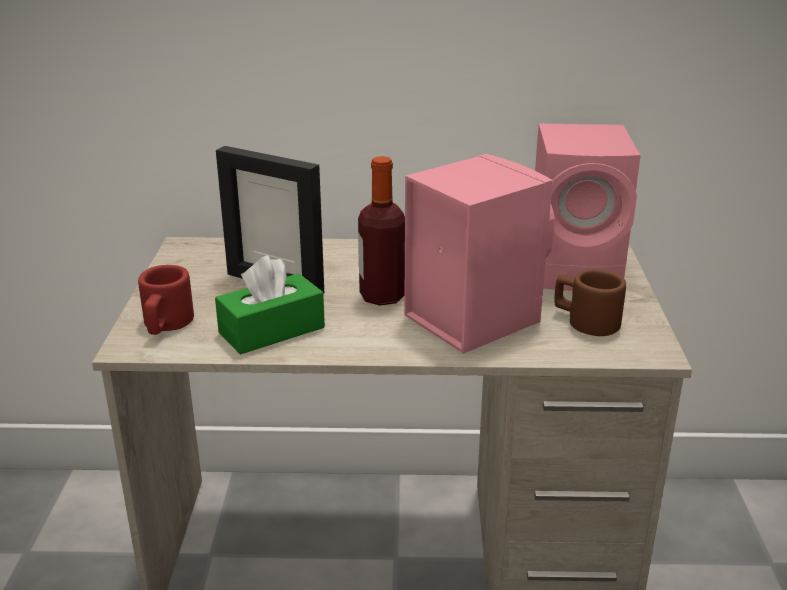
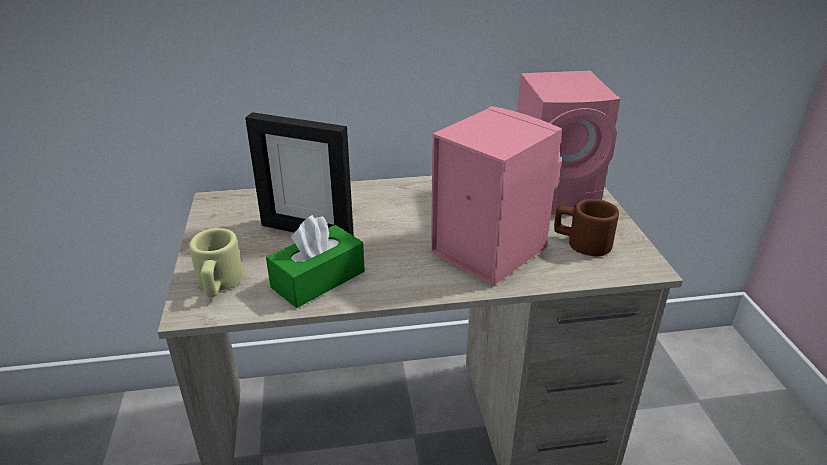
camera: 10 degrees left, 5 degrees up
red mug [138,265,194,335] -> beige mug [189,228,243,297]
bottle [358,156,405,306] -> none

